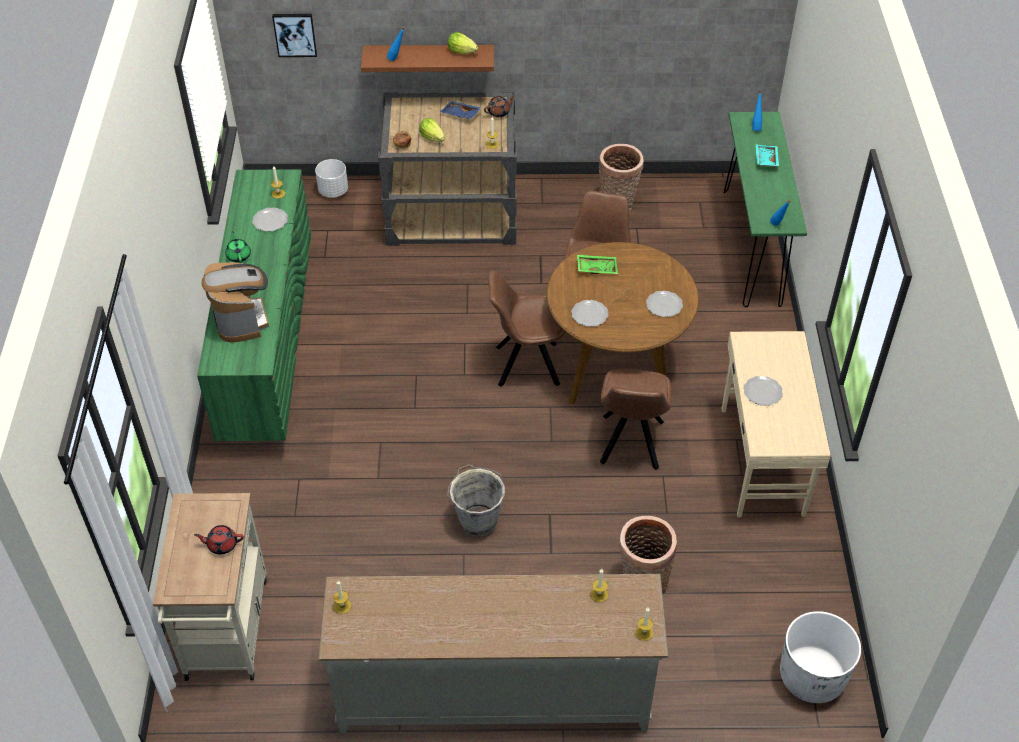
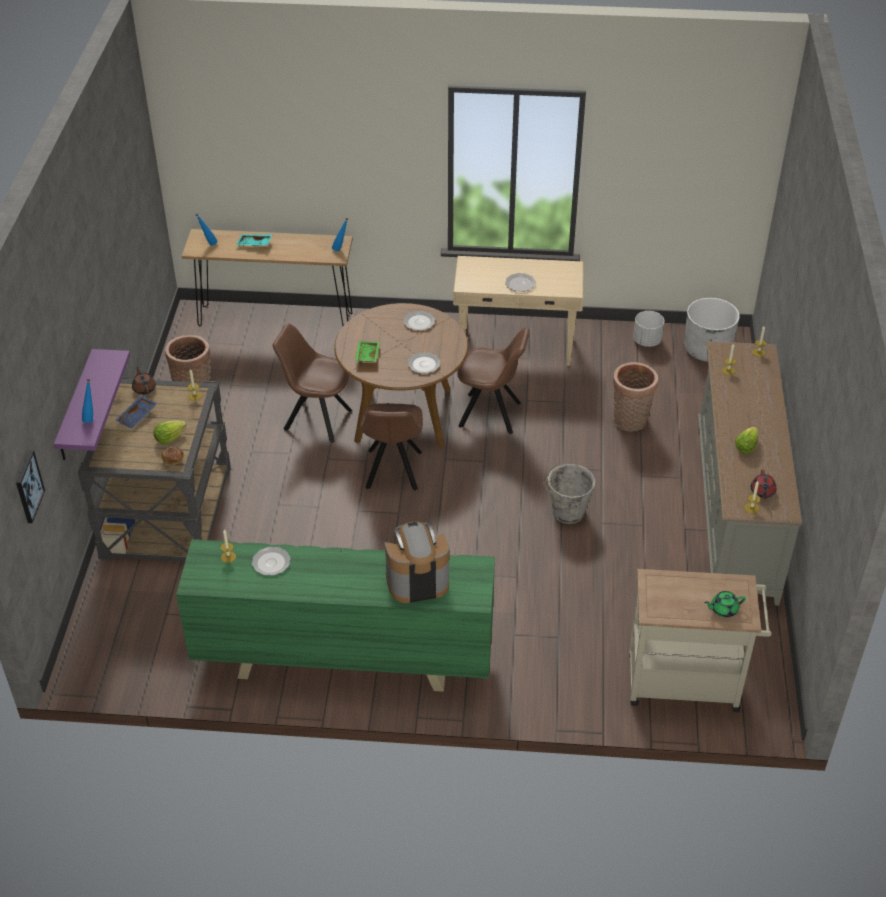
camera: 85 degrees left, 5 degrees down
red teapot [194,525,244,555] -> red teapot moved to [751,470,776,499]
green teapot [225,231,251,263] -> green teapot moved to [704,591,746,617]
white planter [315,159,348,198] -> white planter moved to [633,311,664,347]
brown shelf [361,45,494,72] -> purple shelf [54,349,130,460]
lettuce [448,32,478,54] -> lettuce moved to [735,427,758,454]
green console table [724,112,807,307] -> brown console table [182,229,353,327]

